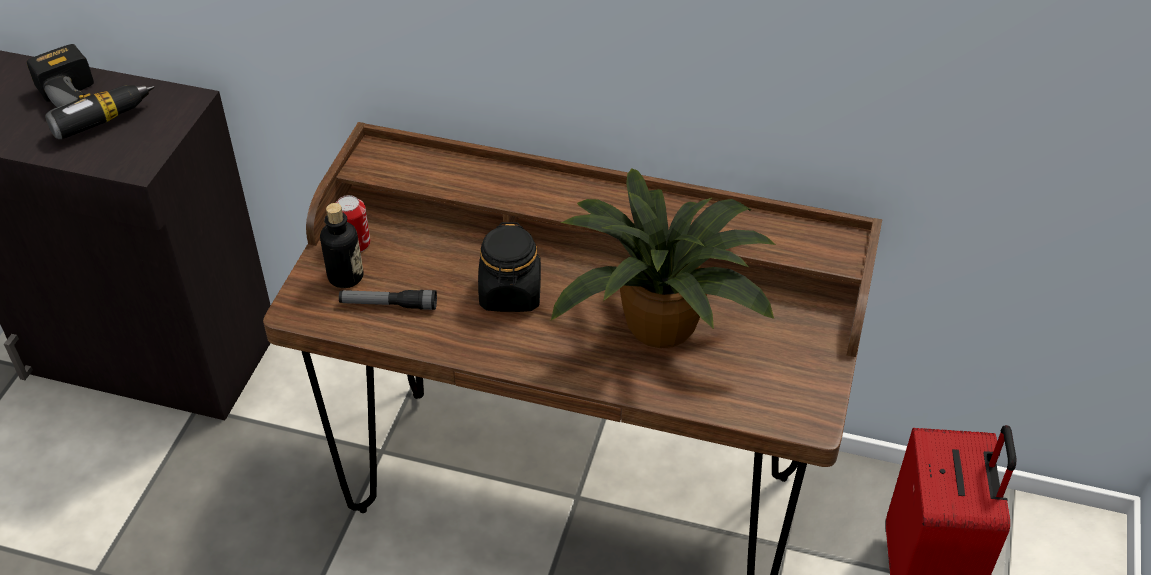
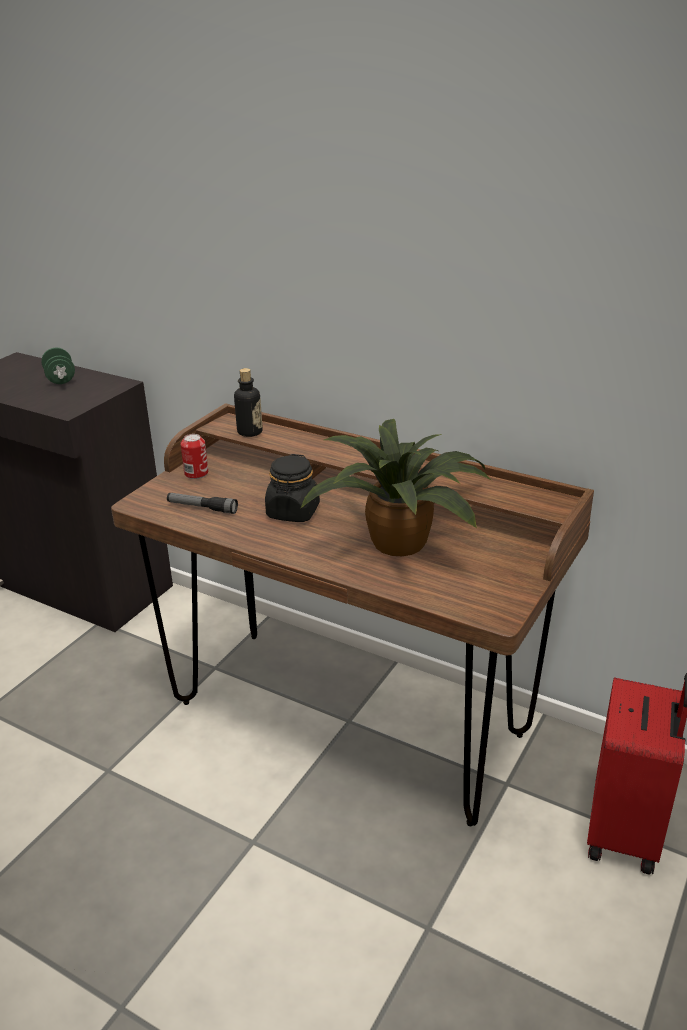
camera: 15 degrees right, 15 degrees down
power drill [27,44,155,139] -> green dumbbell [41,347,75,384]
bottle [320,203,364,288] -> bottle moved to [234,368,263,437]

